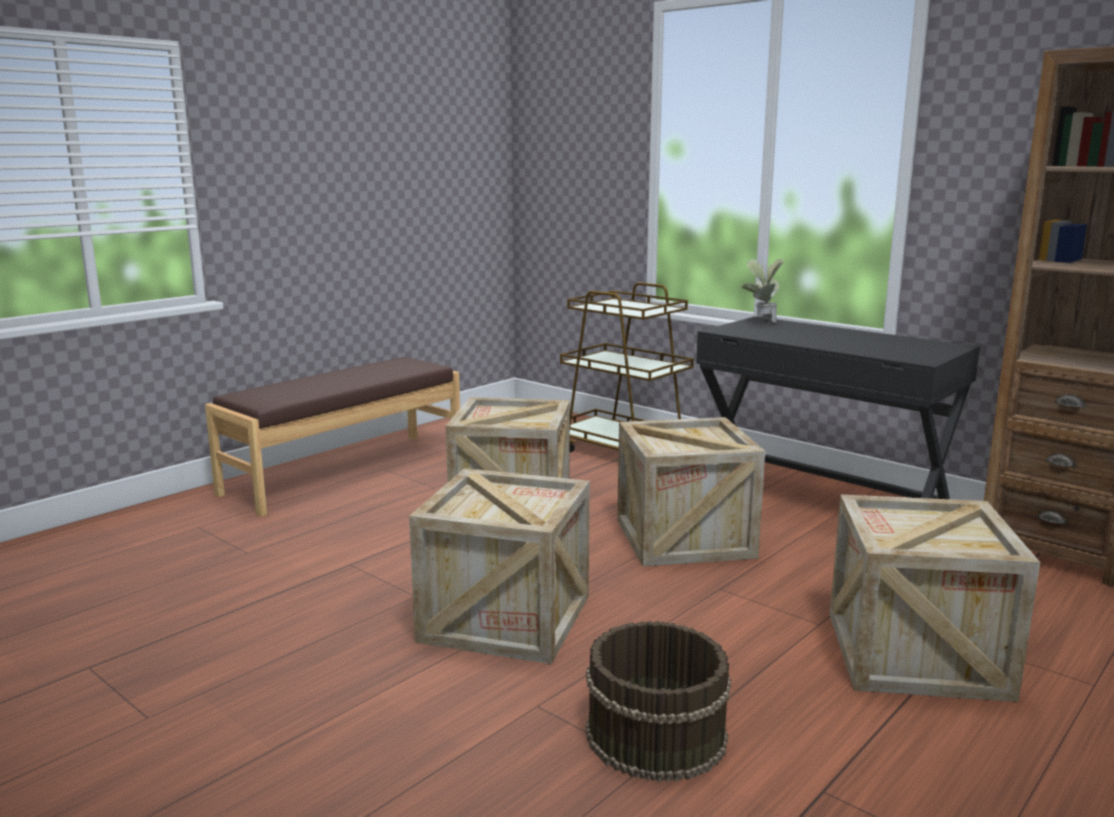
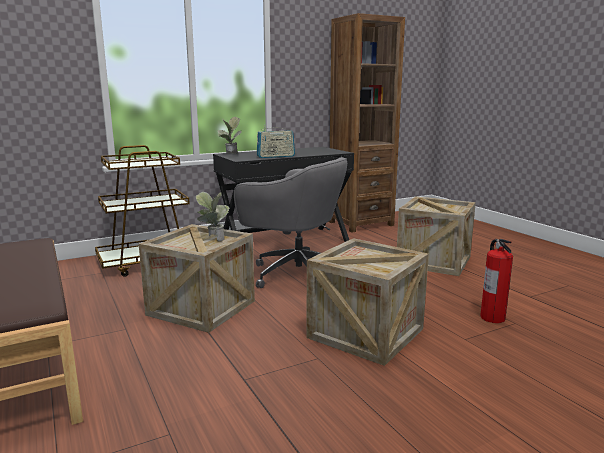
camera: 70 degrees left, 0 degrees up
brown bucket [585,621,731,782] -> fire extinguisher [480,239,513,323]
crate [617,417,765,566] -> grey office chair [234,157,347,288]
none -> potted plant [196,192,230,241]
none -> radio [257,125,295,158]

